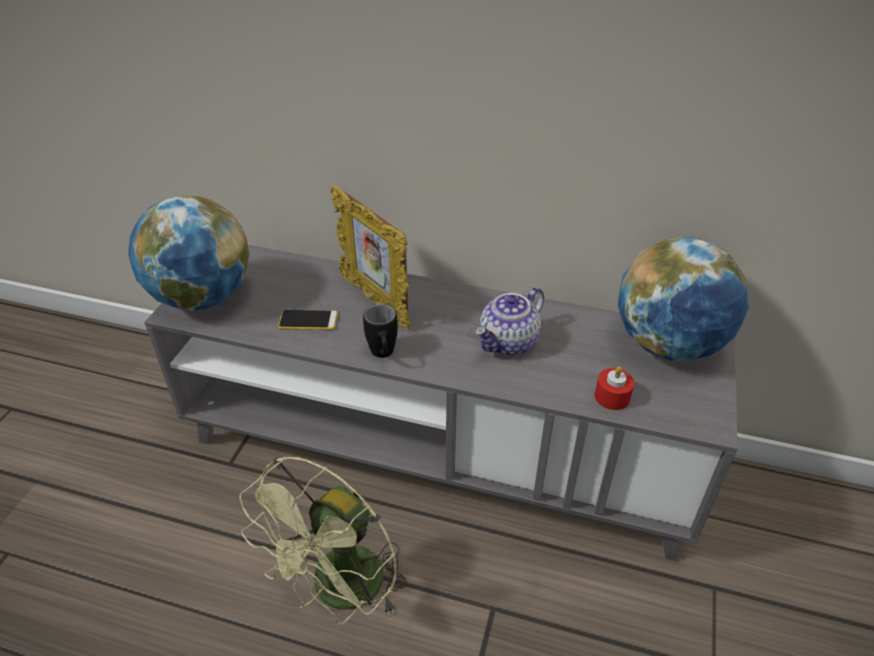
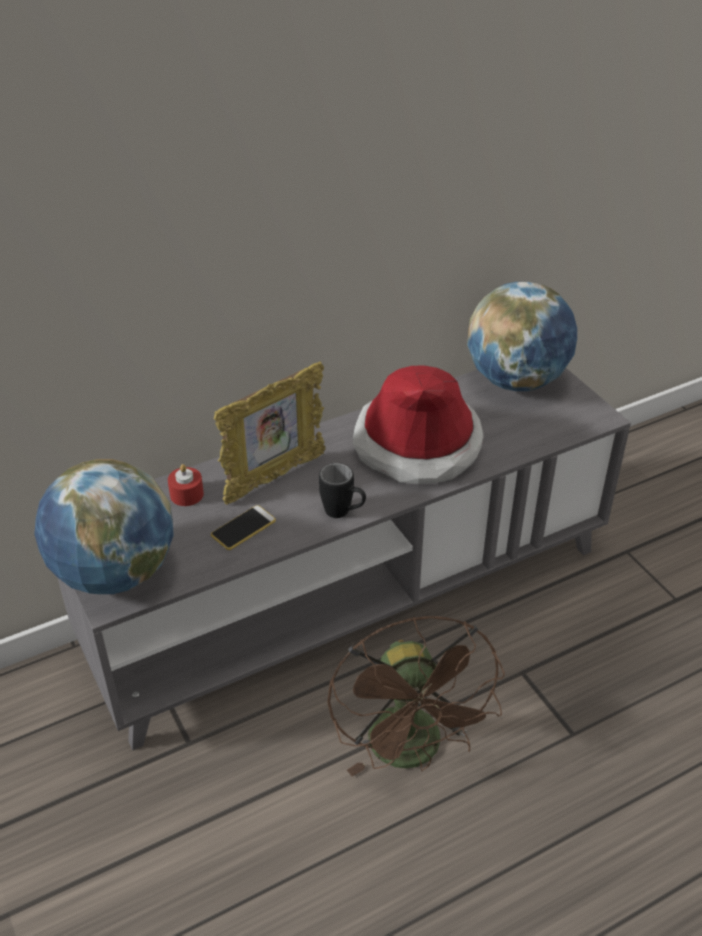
camera: 45 degrees left, 0 degrees up
green fan [239,456,407,625] -> brown fan [327,616,505,776]
picture frame [330,185,410,329] -> picture frame turned 45 degrees counterclockwise [214,361,326,505]
teapot [475,287,544,356] -> hat [352,366,484,484]
red candle [595,366,634,410] -> red candle moved to [168,464,204,506]

